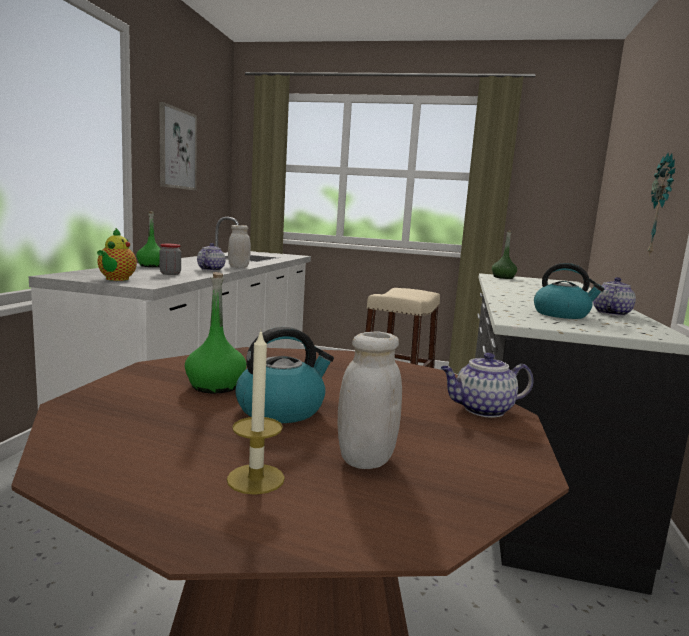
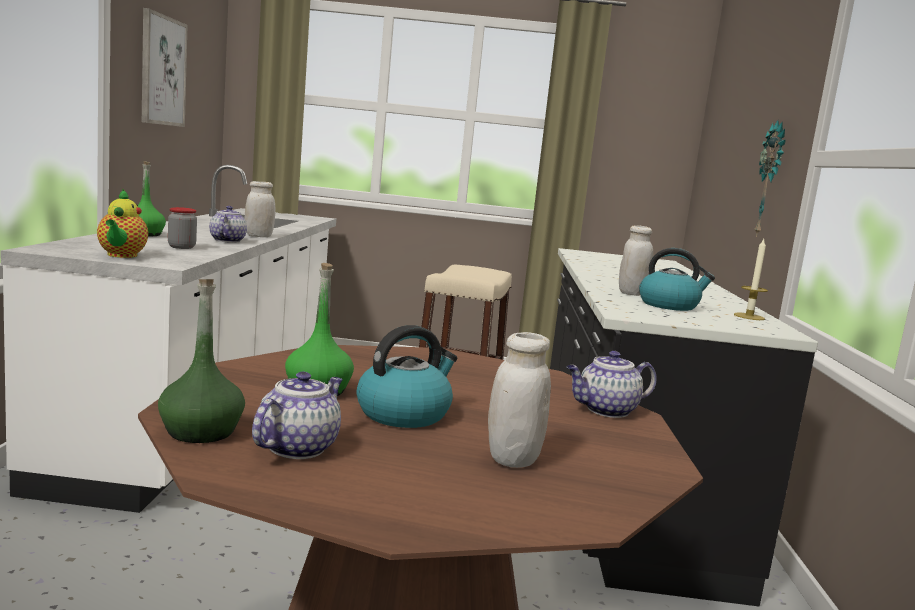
camera: 10 degrees left, 0 degrees up
candle [227,329,285,495] -> candle moved to [734,239,768,320]
green bottle [492,230,517,279] -> green bottle moved to [158,279,245,443]
teapot [593,277,636,316] -> teapot moved to [252,371,343,459]
none -> white jar [619,225,653,296]

